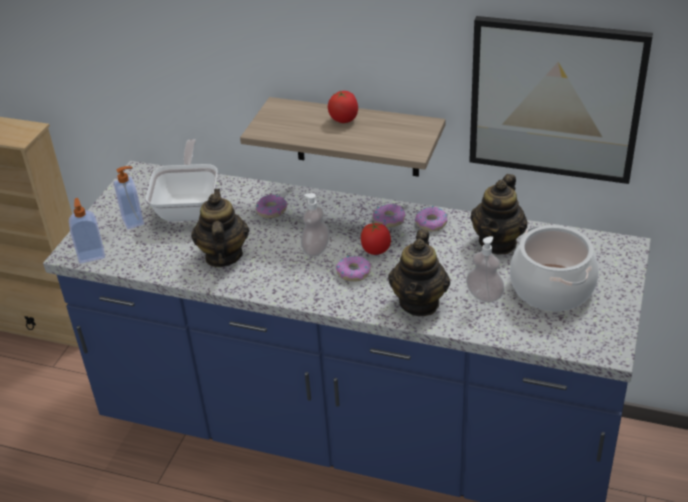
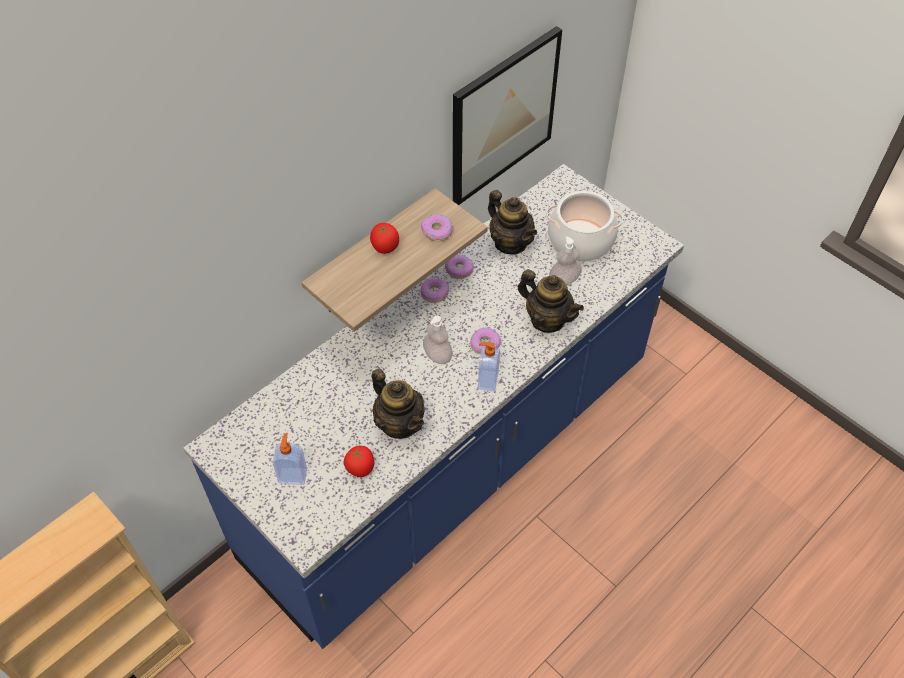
camera: 65 degrees left, 15 degrees up
soap dispenser [69,198,105,263] -> soap dispenser moved to [478,342,500,392]
frying pan [146,139,218,221] -> none
teapot [191,189,249,267] -> teapot turned 150 degrees counterclockwise [371,369,424,439]
donut [256,195,287,218] -> donut moved to [421,214,453,241]
tomato [361,222,391,255] -> tomato moved to [344,446,374,477]

